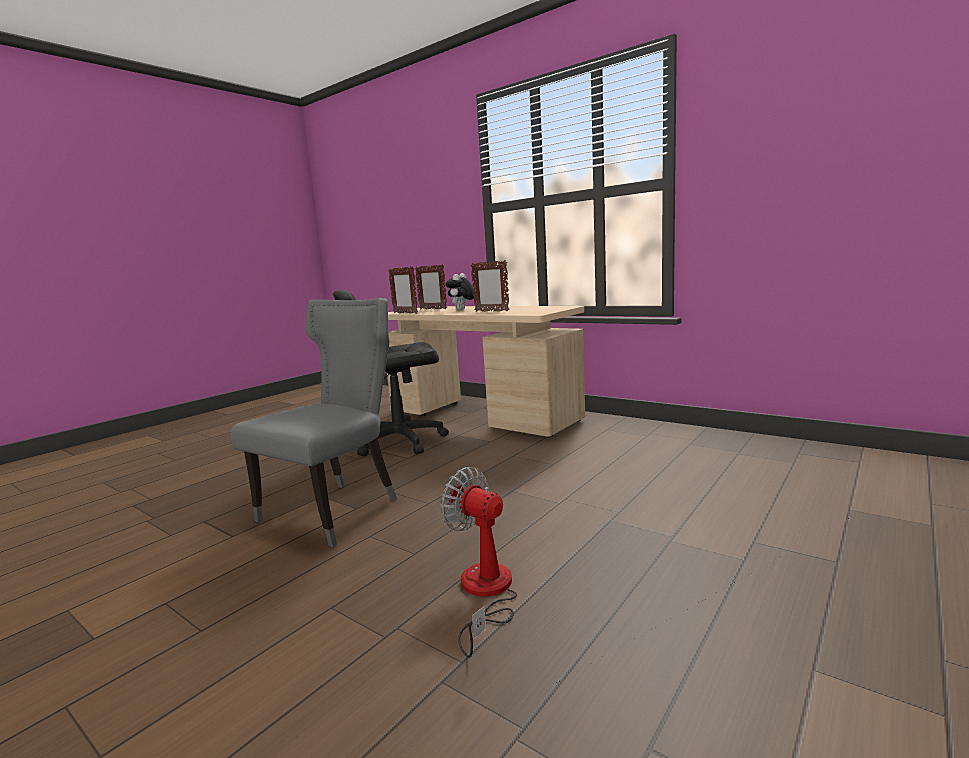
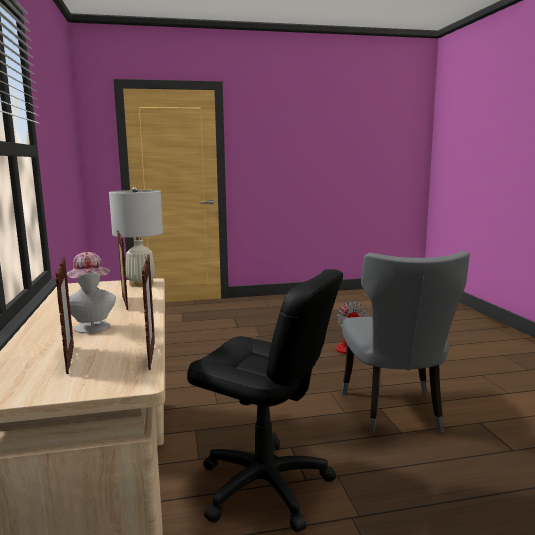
camera: 140 degrees left, 0 degrees up
grey chair [231,298,397,547] -> grey chair turned 75 degrees counterclockwise [342,251,470,434]
plush toy [446,273,474,310] -> hat [67,252,116,333]
none -> white table lamp [109,187,163,287]

